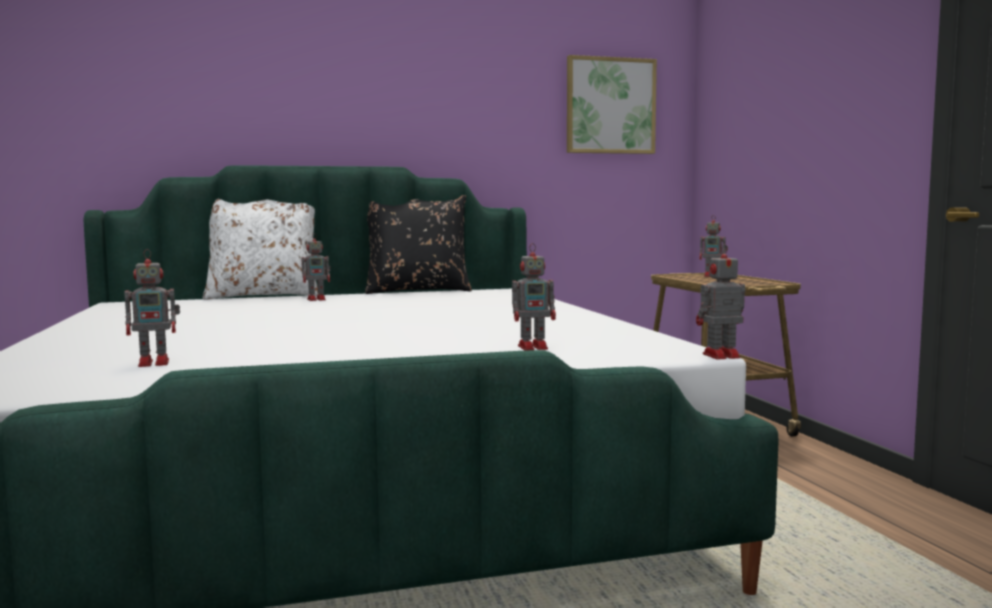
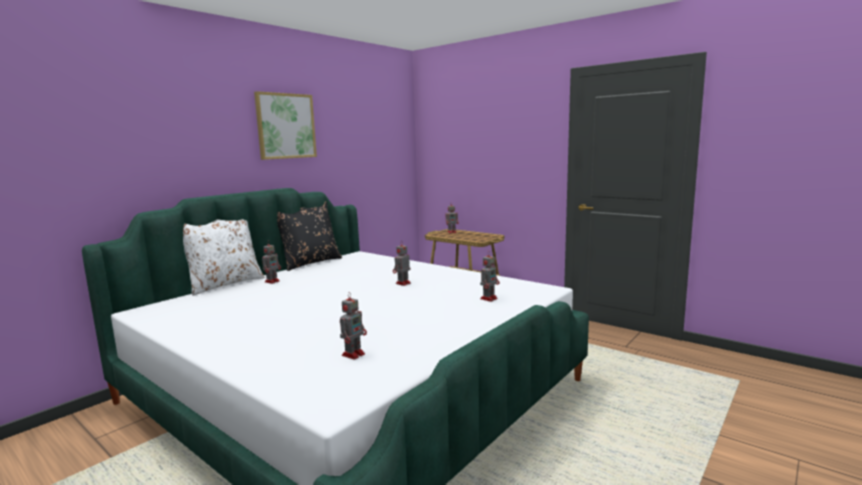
camera: 35 degrees left, 5 degrees up
picture [567,55,657,154] -> picture moved to [254,91,317,160]
toy robot [696,244,745,359] -> toy robot moved to [393,242,411,286]

